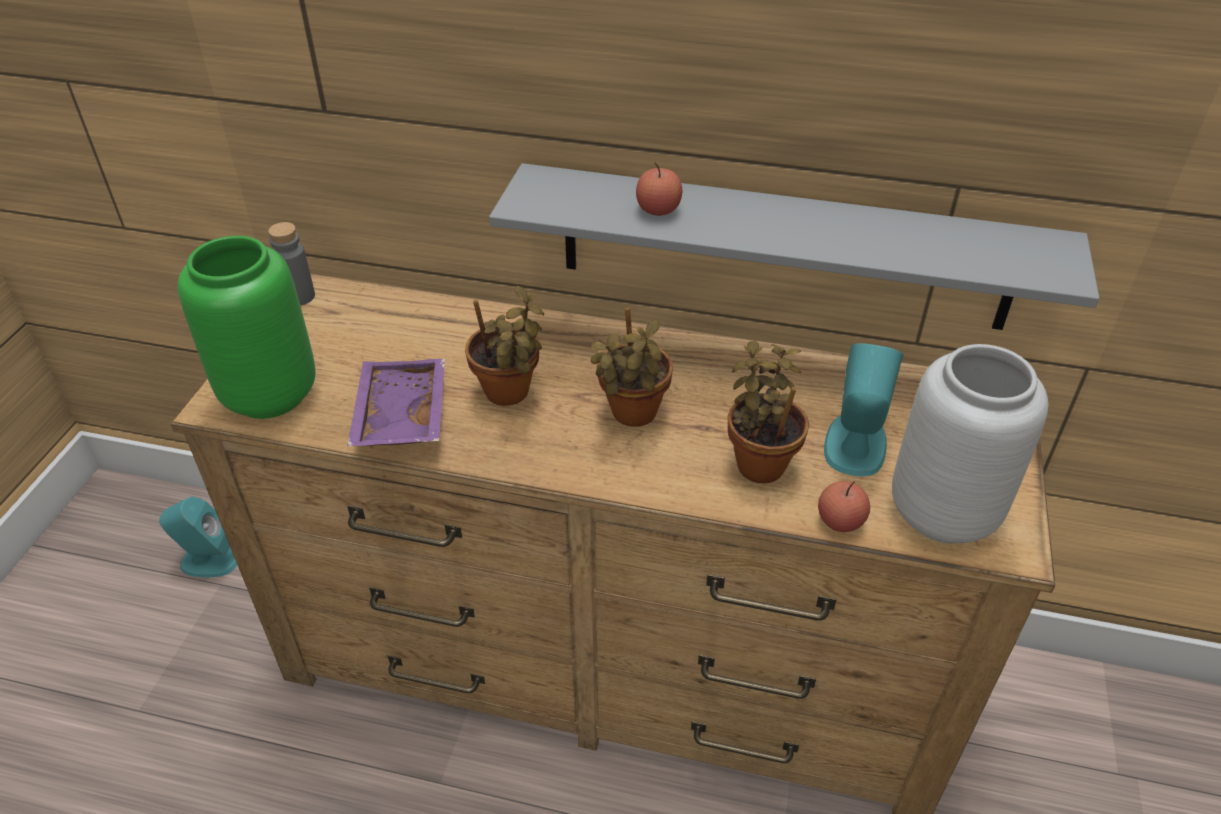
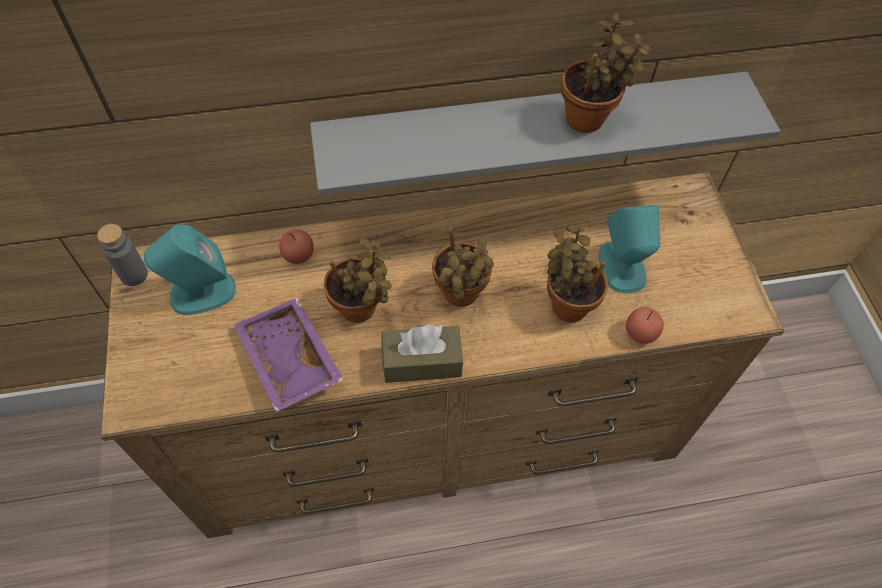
camera: 25 degrees left, 15 degrees up
turquoise speaker [159,497,237,577] -> turquoise speaker moved to [144,224,236,315]
green vase [178,236,316,419] -> none
apple [636,162,682,216] -> apple moved to [279,229,314,264]
grey vase [892,344,1048,544] -> none
none -> brown tissue box [381,324,463,383]
none -> potted plant [561,14,652,133]

